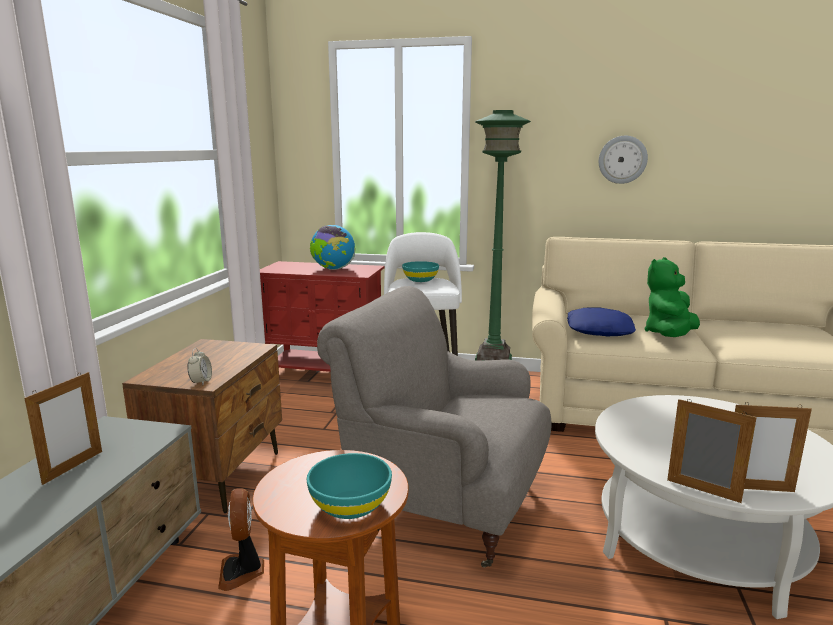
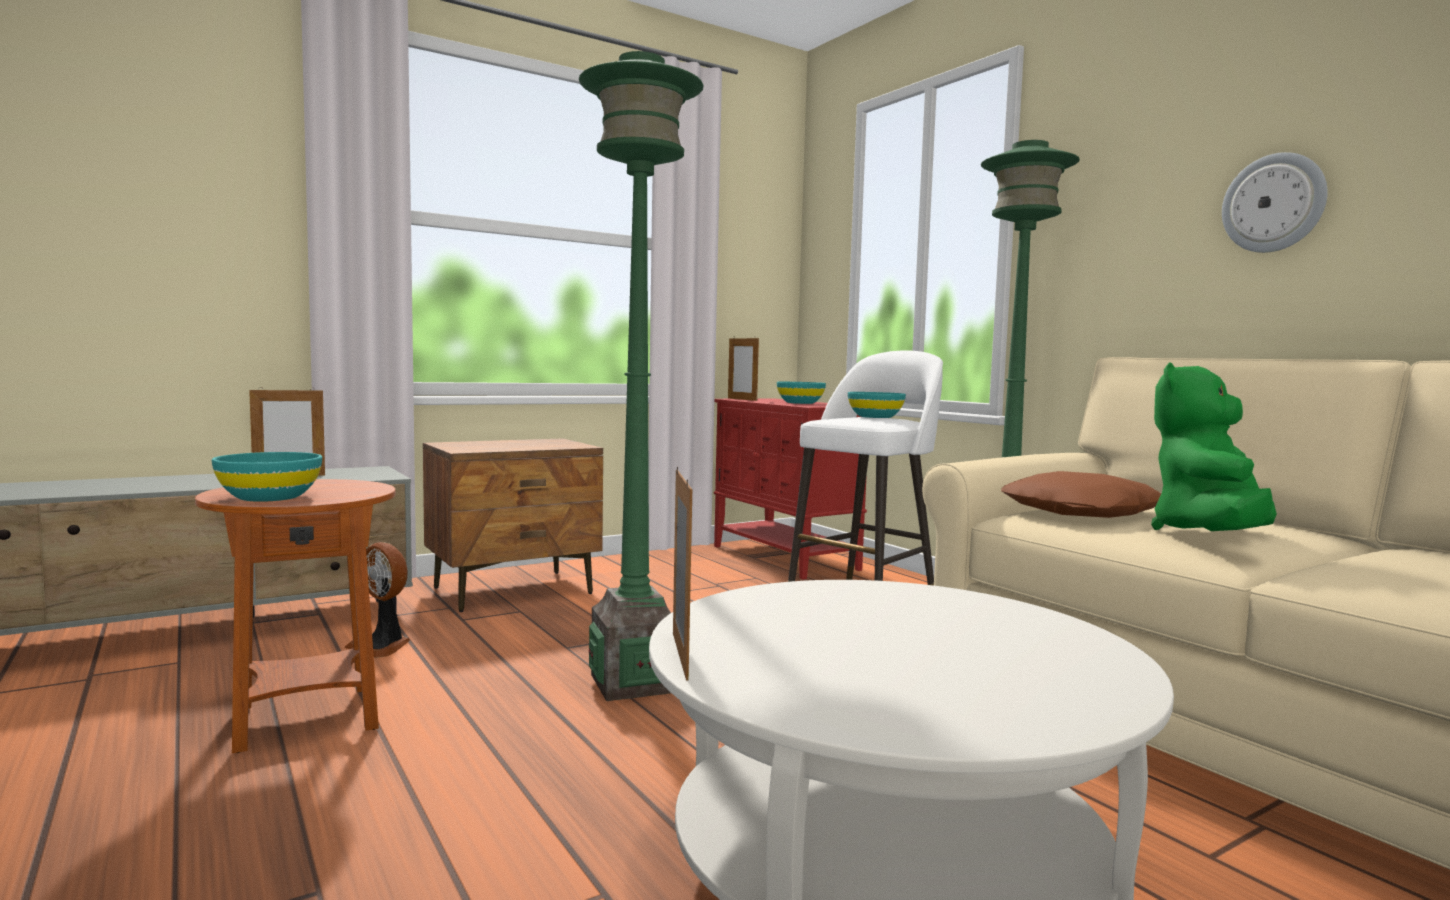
camera: 45 degrees right, 10 degrees down
alarm clock [187,348,212,385] -> none
fan [218,488,264,591] -> fan turned 90 degrees counterclockwise [344,542,410,658]
globe [310,225,355,270] -> turquoise bowl [777,382,826,404]
grey armchair [317,286,551,568] -> green floor lamp [579,51,704,701]
blue pillow [567,307,636,336] -> brown pillow [1001,471,1161,518]
green plush toy [644,257,700,337] -> green plush toy turned 45 degrees counterclockwise [1151,362,1277,531]
picture frame [735,402,812,492] -> picture frame moved to [728,337,759,401]

